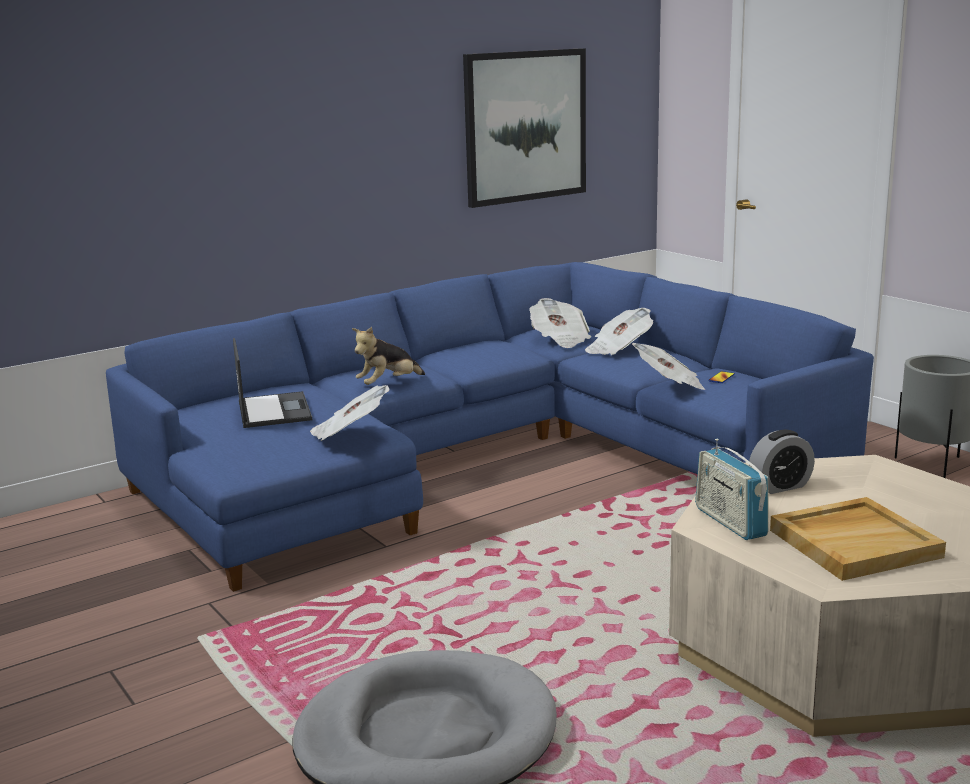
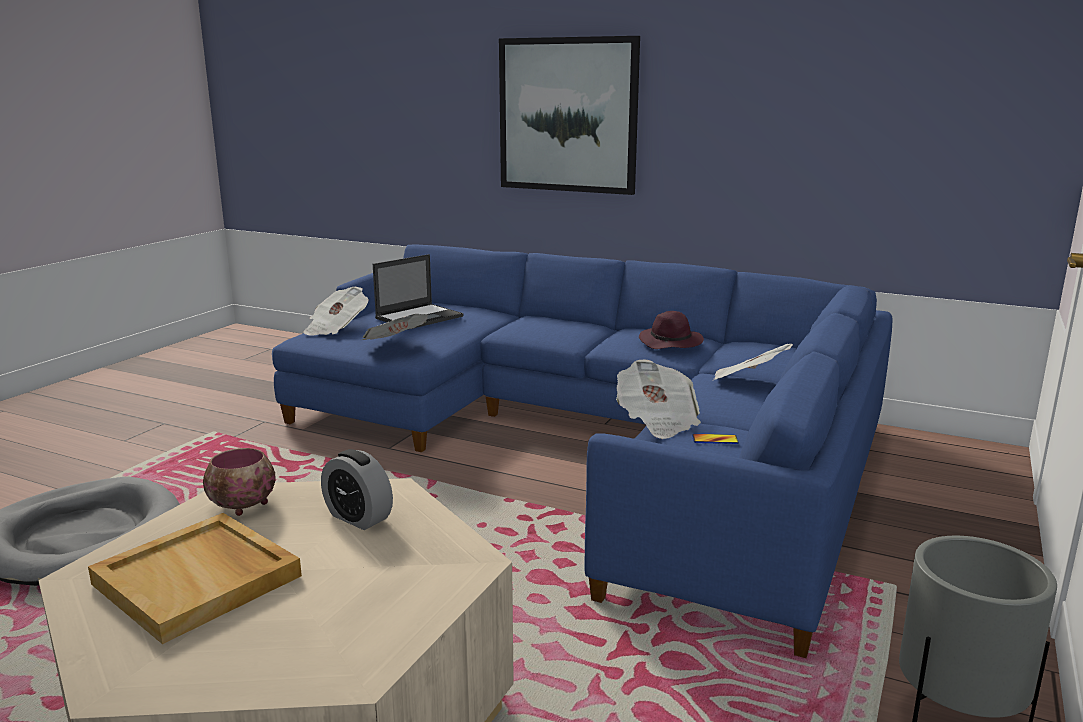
camera: 60 degrees right, 0 degrees up
plush toy [352,327,425,385] -> none
picture [463,48,586,208] -> picture moved to [499,36,640,195]
newspaper [529,298,591,348] -> newspaper moved to [303,287,368,335]
radio [695,439,768,540] -> bowl [203,448,276,516]
none -> purple hat [639,311,704,349]

